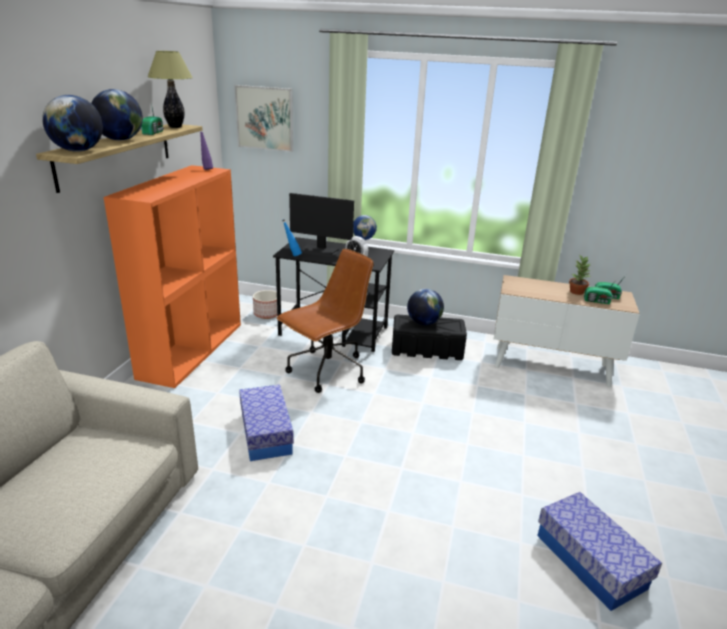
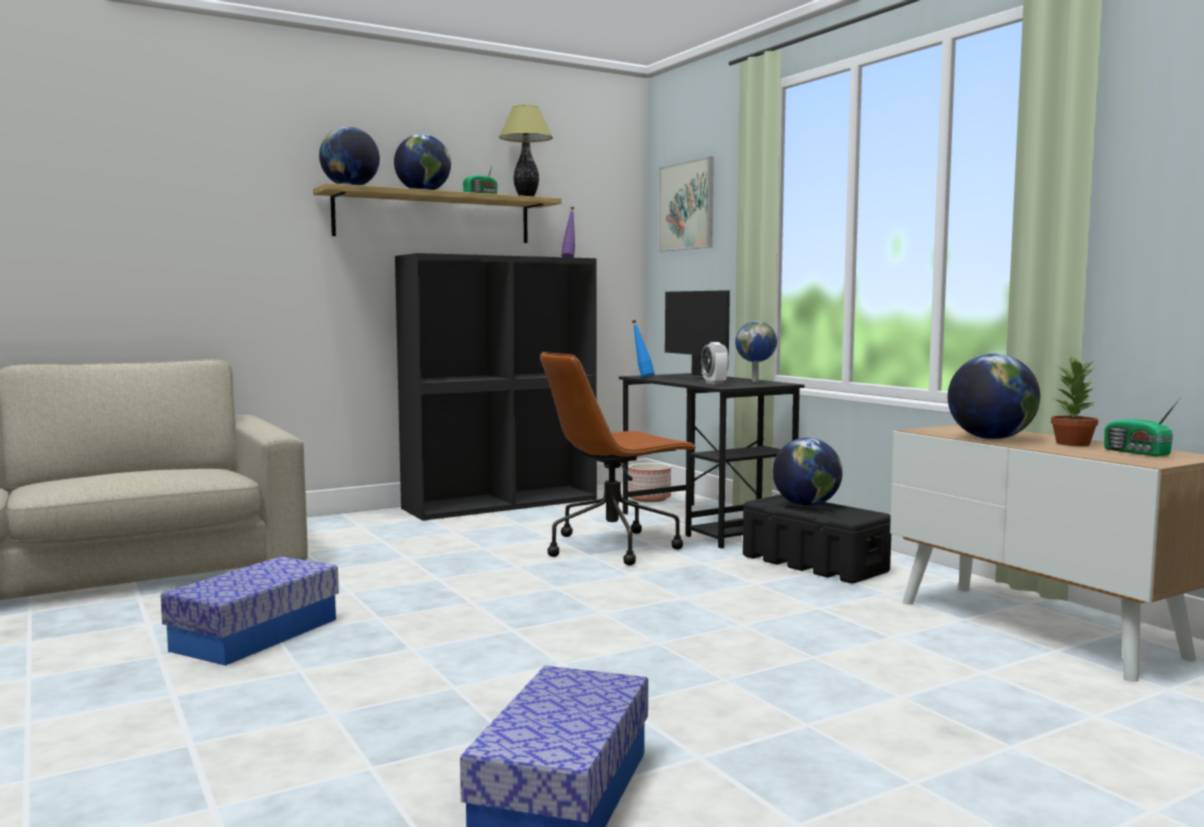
camera: 45 degrees right, 20 degrees down
orange bookcase [104,165,241,388] -> black bookcase [395,253,597,521]
storage box [239,385,294,461] -> storage box moved to [161,556,339,666]
brown office chair [276,249,374,393] -> brown office chair turned 150 degrees clockwise [540,352,696,565]
radio [584,279,617,304] -> none
none -> globe [948,354,1040,439]

